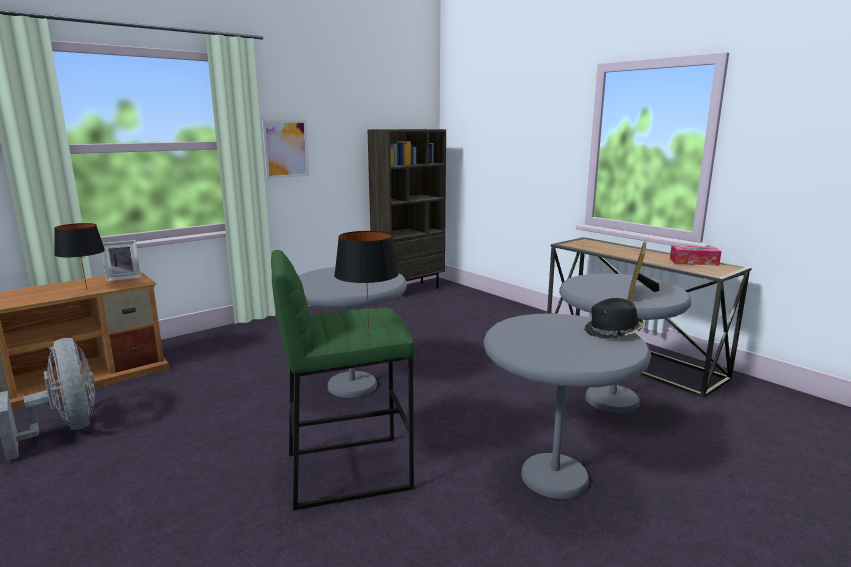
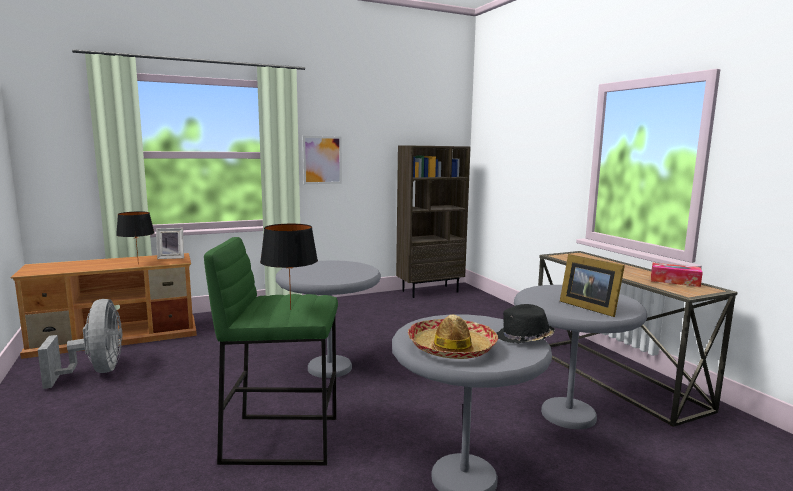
camera: 15 degrees right, 5 degrees down
picture frame [627,242,659,301] -> picture frame turned 75 degrees counterclockwise [560,254,625,317]
none -> hat [408,315,498,359]

